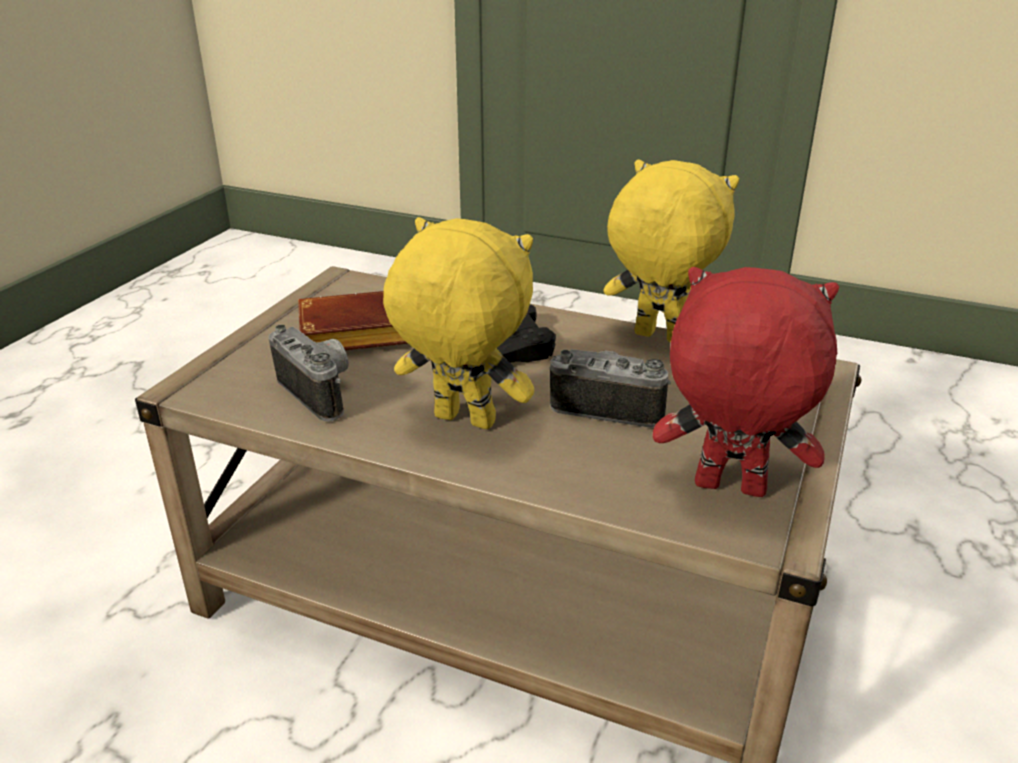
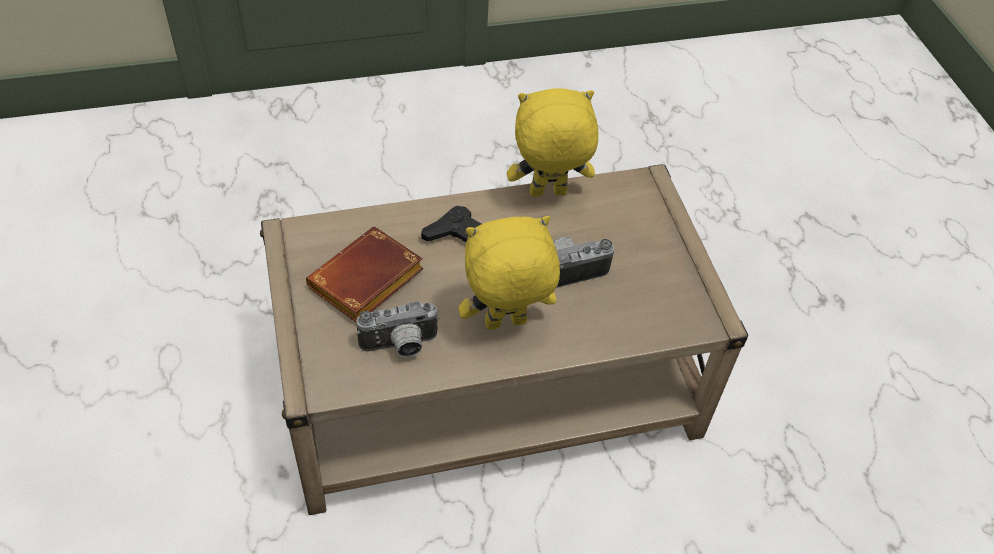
camera: 40 degrees left, 20 degrees up
camera [268,324,349,422] -> camera turned 150 degrees clockwise [356,301,439,357]
red plush toy [653,267,839,497] -> none

